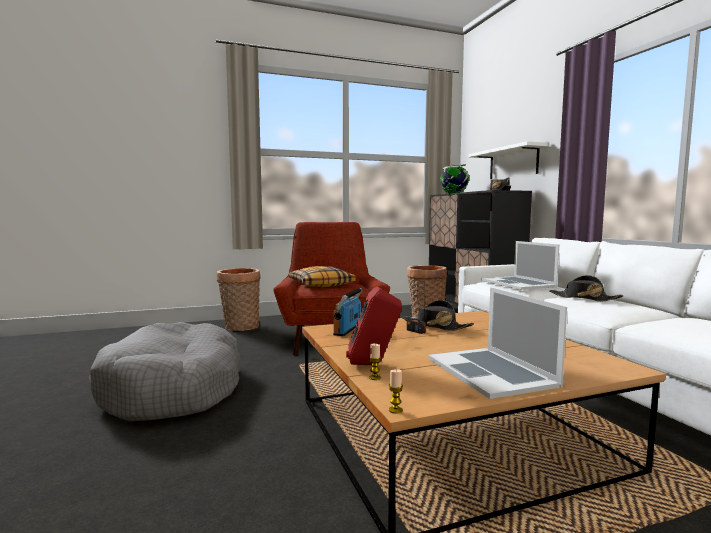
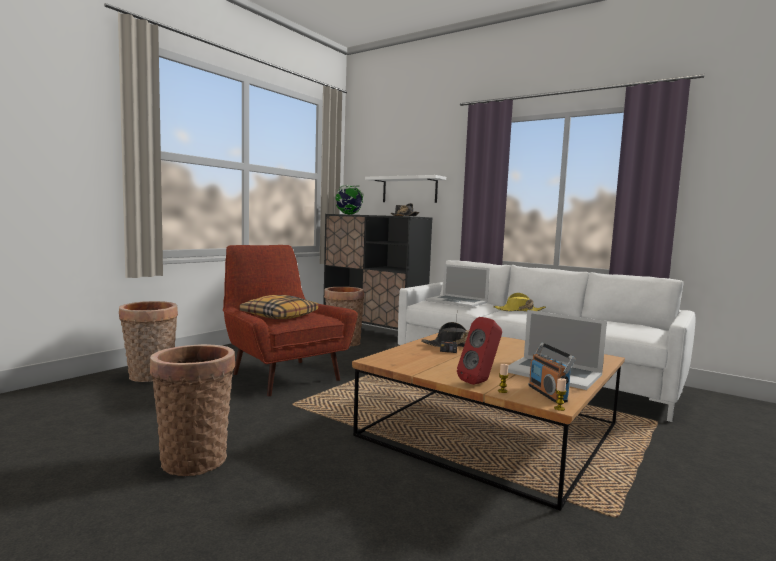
camera: 35 degrees left, 0 degrees up
grey dog bed [89,322,240,421] -> basket [150,344,235,476]
radio [333,288,363,336] -> radio moved to [528,343,576,403]
black hat [549,275,623,301] -> yellow hat [493,293,546,311]

